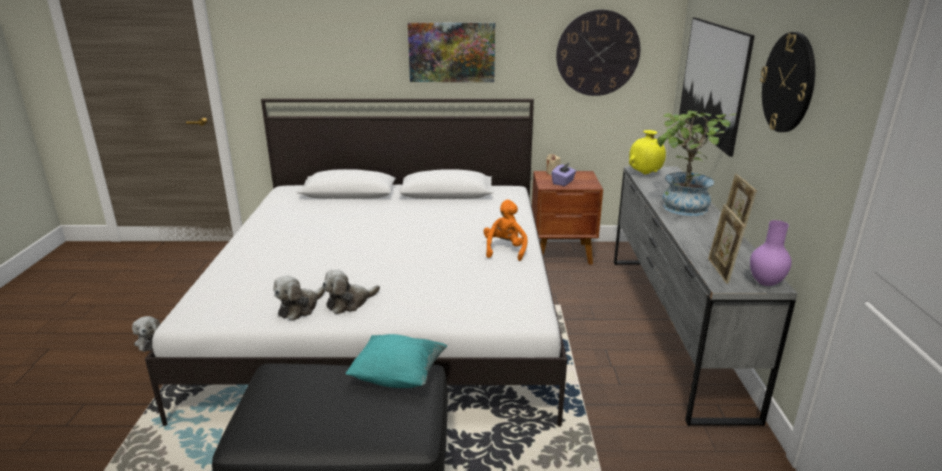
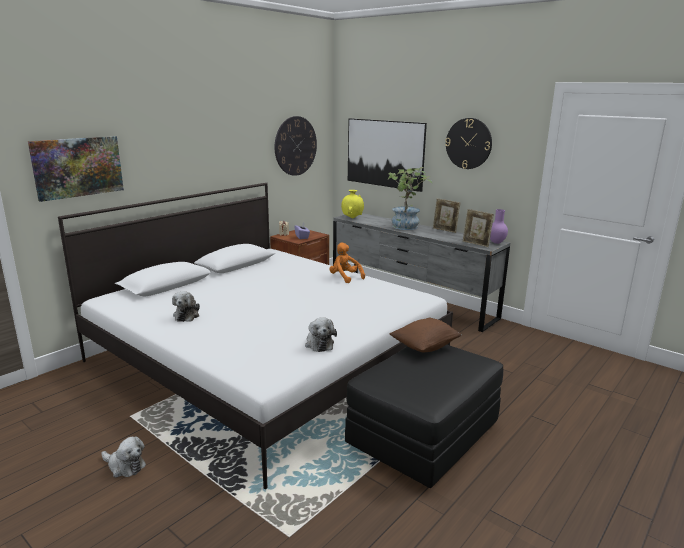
camera: 50 degrees left, 5 degrees down
plush toy [322,269,380,314] -> plush toy moved to [172,291,200,322]
turquoise pillow [345,334,447,388] -> brown pillow [389,318,462,352]
picture [408,23,495,82] -> picture moved to [28,136,124,202]

